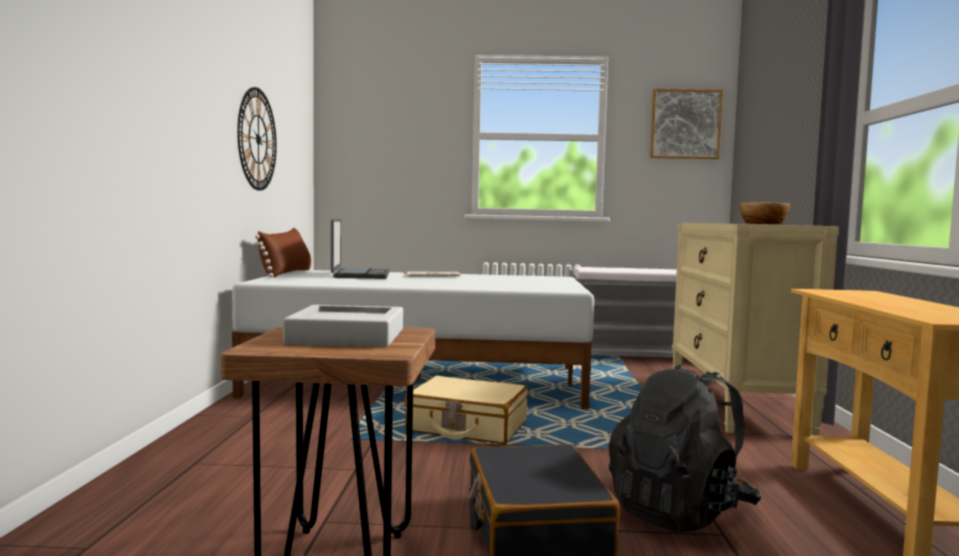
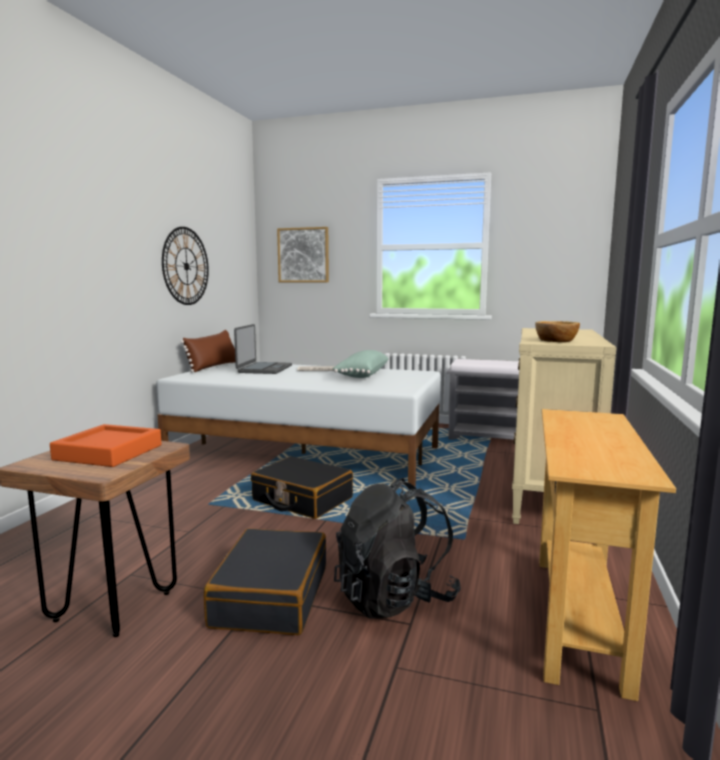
camera: 15 degrees right, 5 degrees up
grey tray [283,305,403,347] -> orange tray [50,424,161,467]
beige suitcase [404,376,528,444] -> black suitcase [251,456,353,519]
picture [650,88,723,159] -> picture moved to [277,227,329,282]
none -> green pillow [333,350,389,378]

